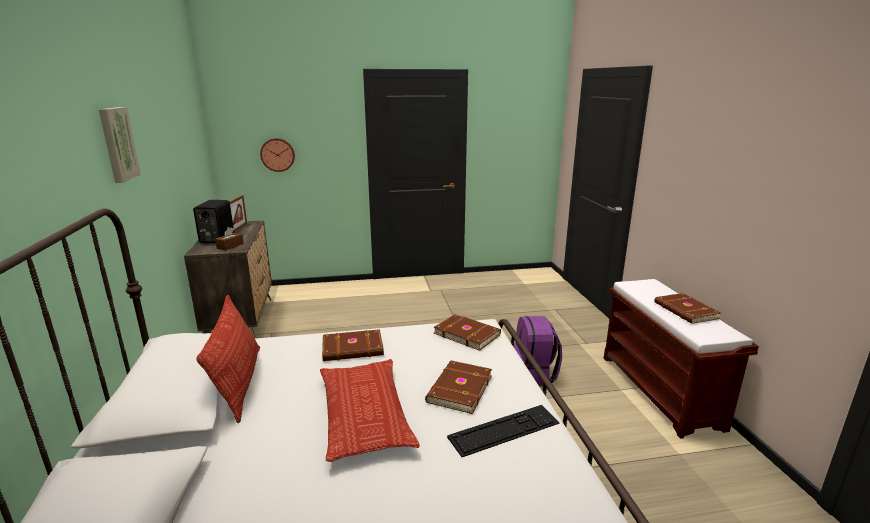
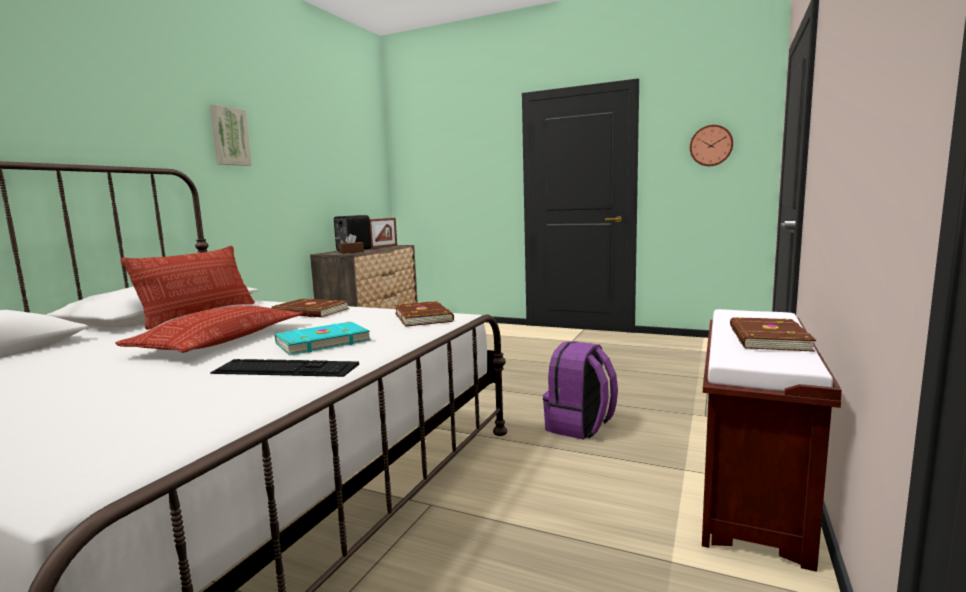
camera: 35 degrees right, 10 degrees down
wall clock [260,138,295,172] -> wall clock moved to [690,125,733,166]
brown book [425,360,492,414] -> turquoise book [275,322,371,355]

